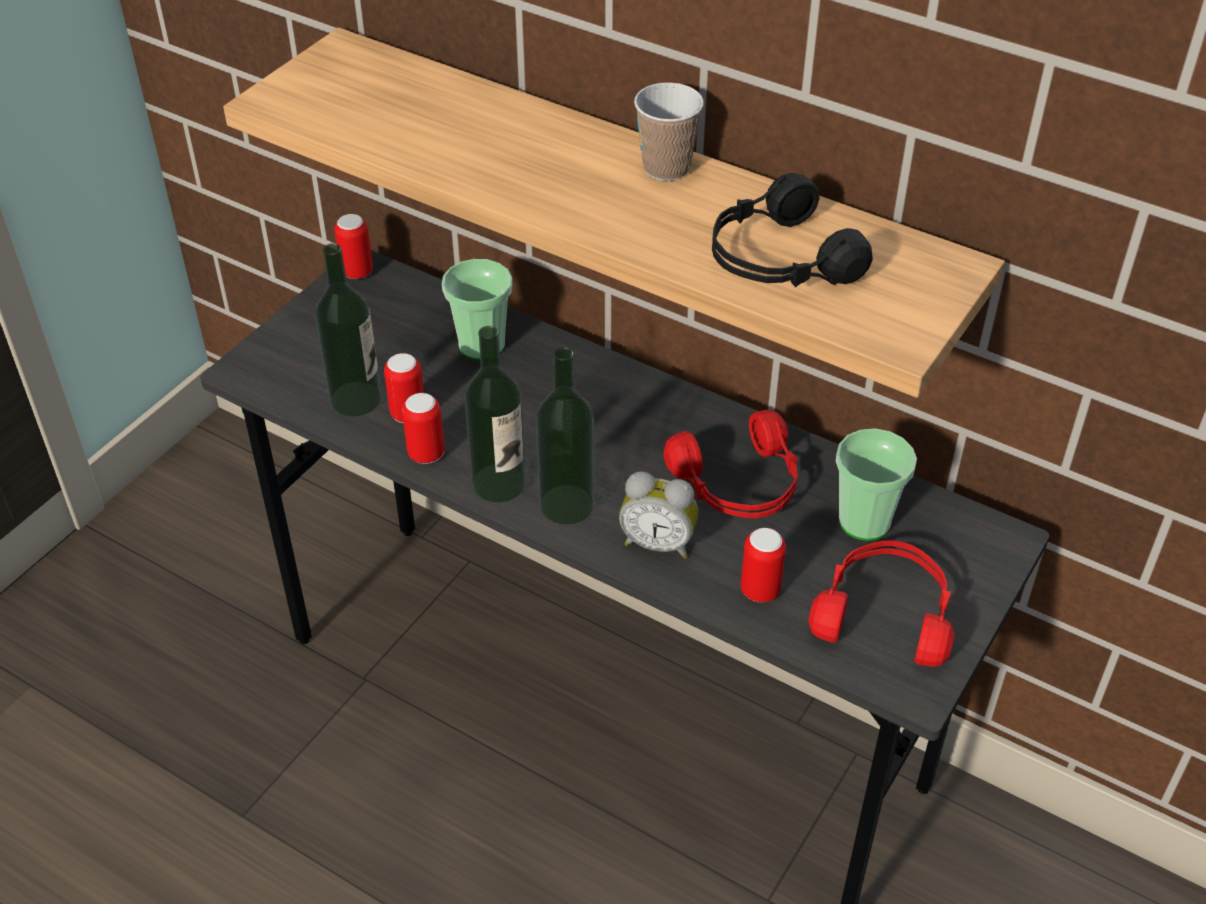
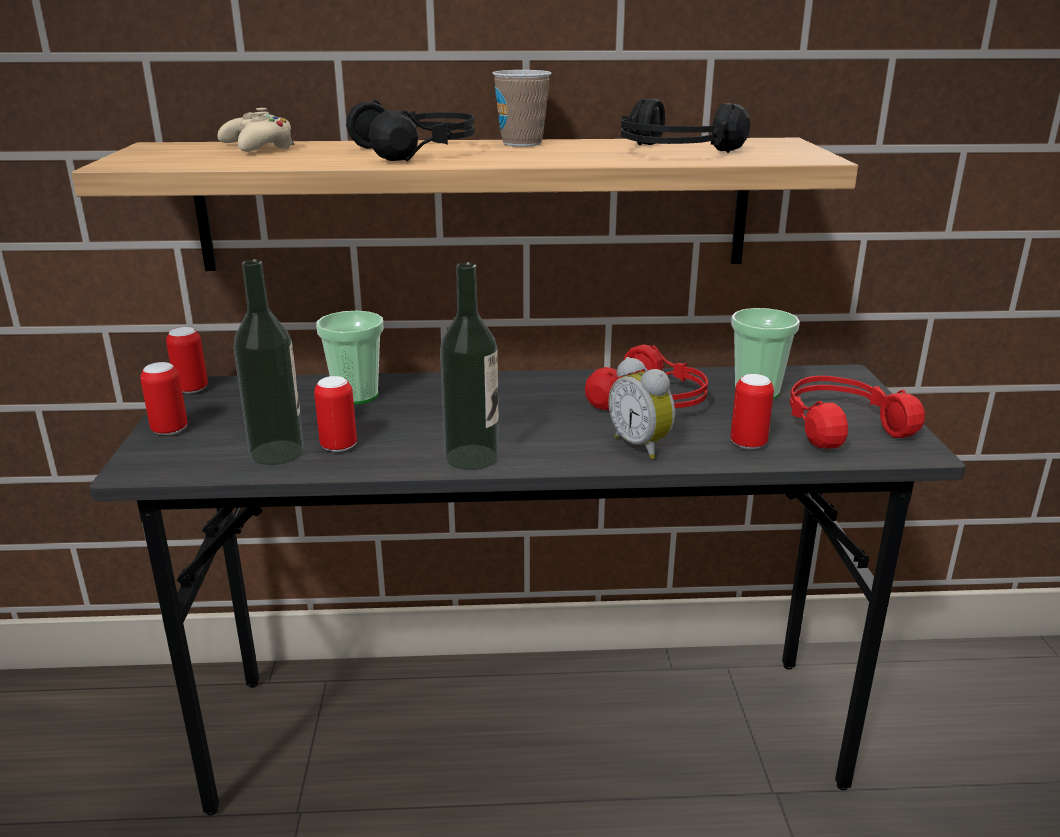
camera: 35 degrees left, 20 degrees down
can [402,393,445,464] -> can moved to [140,362,187,435]
bottle [536,347,595,524] -> none
alarm clock [619,471,698,558] -> alarm clock turned 75 degrees clockwise [608,357,675,459]
none -> beige game controller [217,108,294,152]
none -> black headphones [346,100,475,161]

